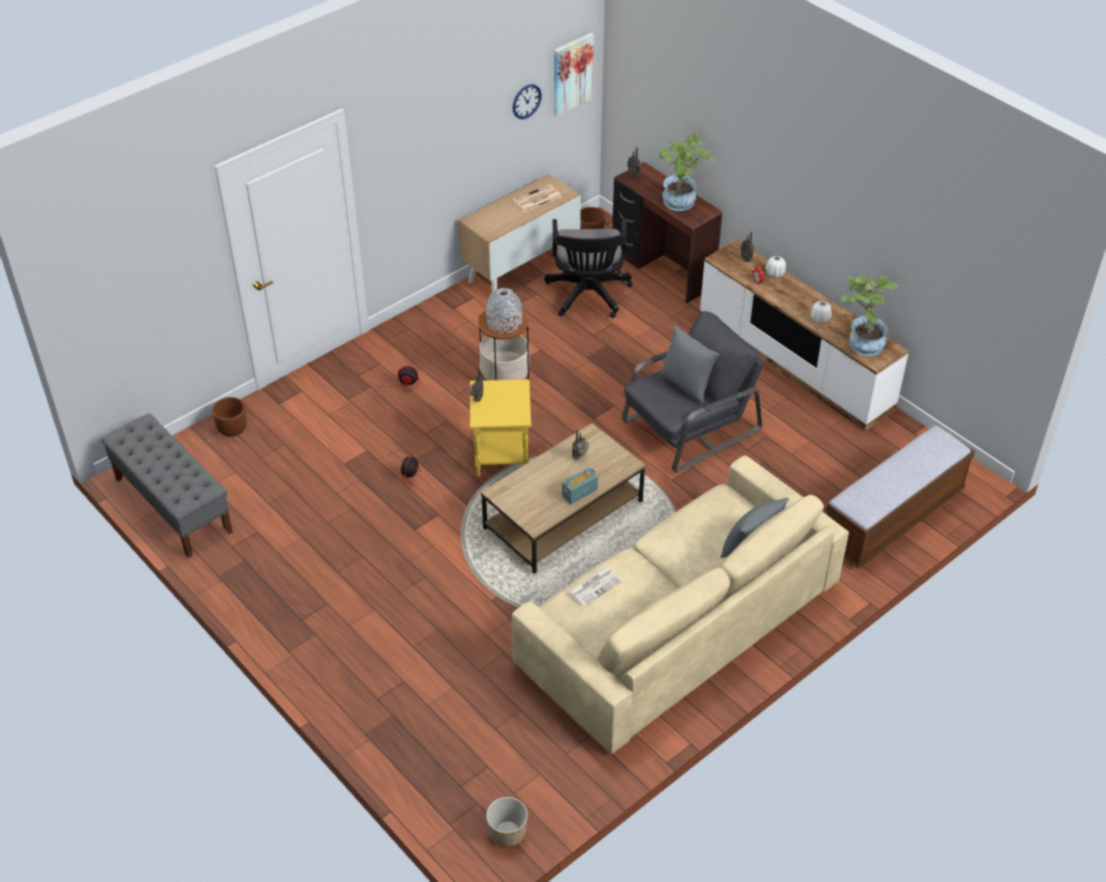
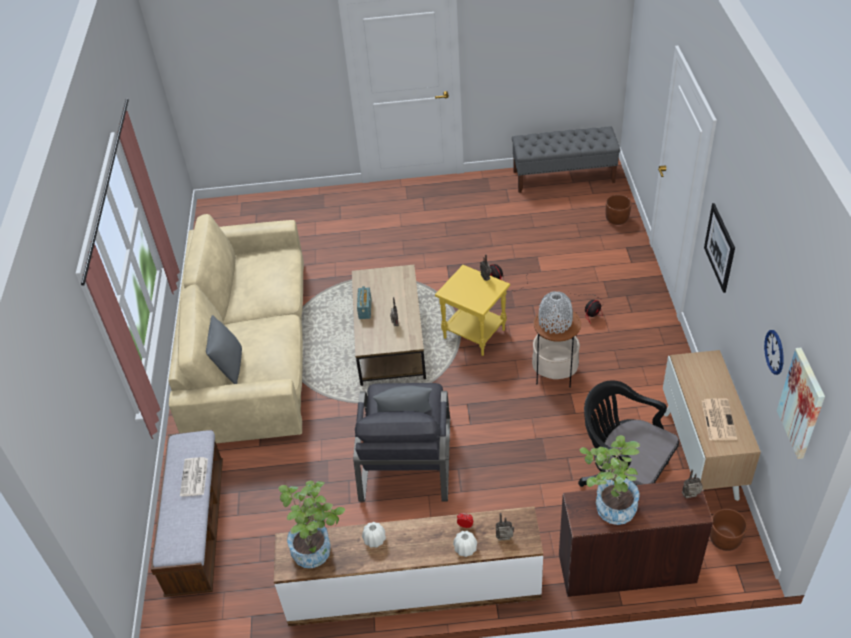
camera: 130 degrees right, 0 degrees up
planter [486,797,528,847] -> none
newspaper [568,567,622,606] -> newspaper moved to [180,457,208,496]
none -> picture [704,203,735,293]

